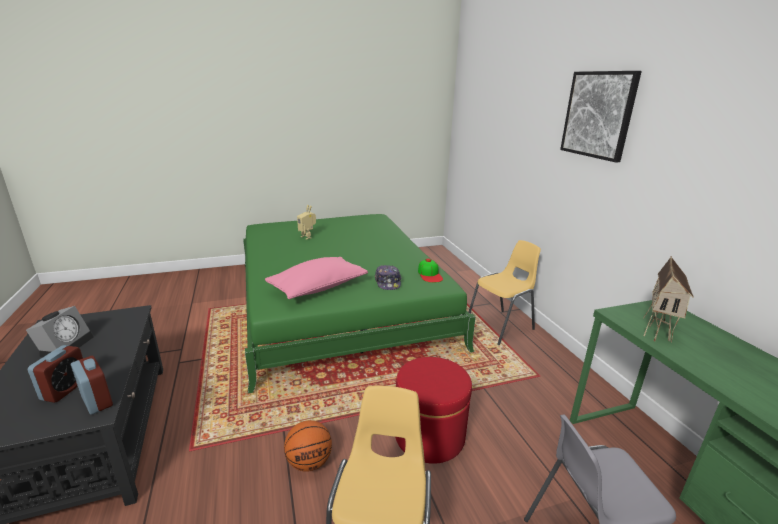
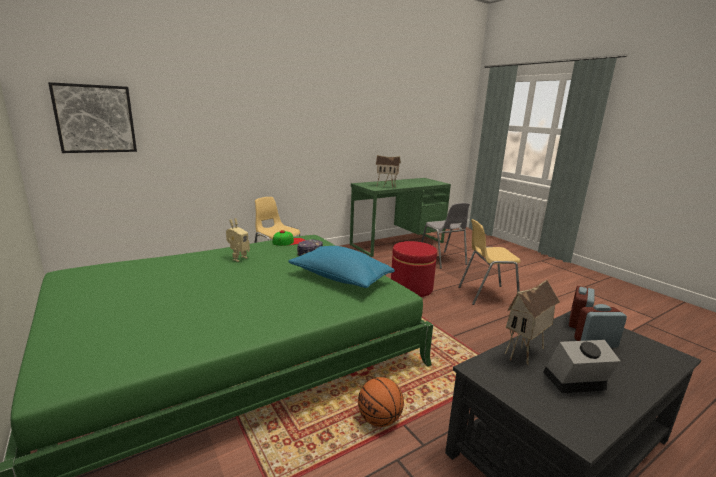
camera: 105 degrees left, 5 degrees down
pink pillow [265,257,368,299] -> blue pillow [288,246,395,288]
basketball [284,420,332,472] -> basketball moved to [358,377,404,427]
toy robot [297,205,316,240] -> toy robot moved to [226,218,250,262]
picture [560,71,642,162] -> picture moved to [48,82,137,153]
none -> toy house [505,279,560,365]

